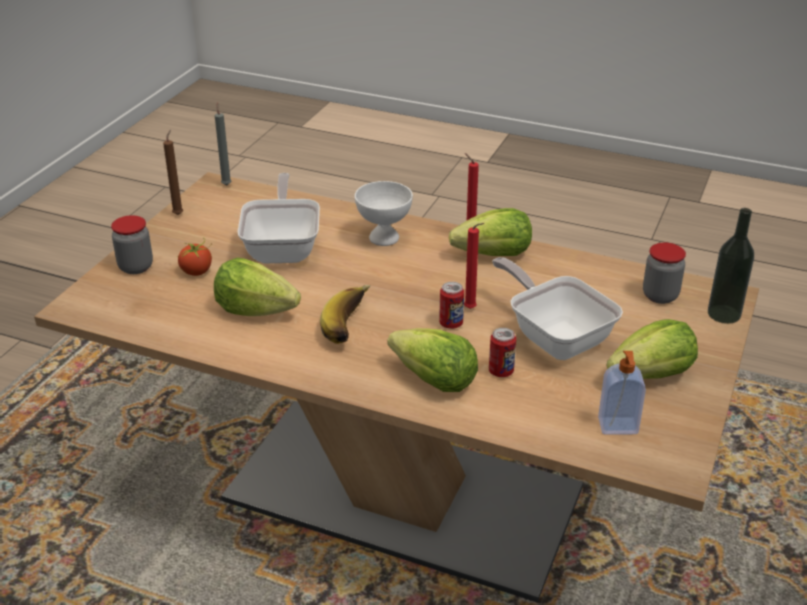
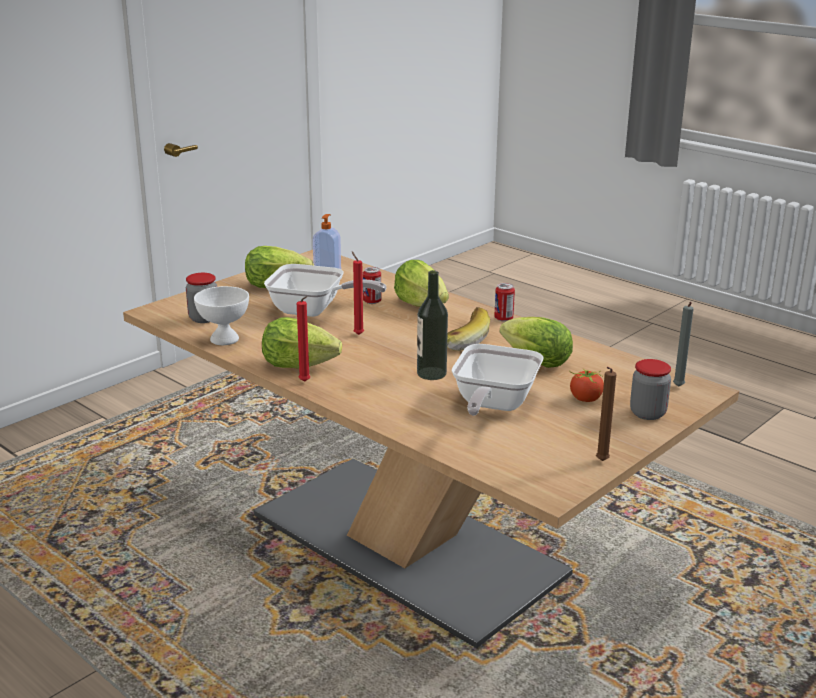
camera: 160 degrees left, 10 degrees down
grey candle [215,103,232,186] -> grey candle moved to [673,302,694,387]
white bowl [355,181,413,246] -> white bowl moved to [194,286,249,345]
can [439,282,464,329] -> can moved to [494,283,515,322]
frying pan [492,257,623,360] -> frying pan turned 60 degrees counterclockwise [264,264,387,317]
bottle [708,208,754,324] -> bottle moved to [417,270,448,380]

